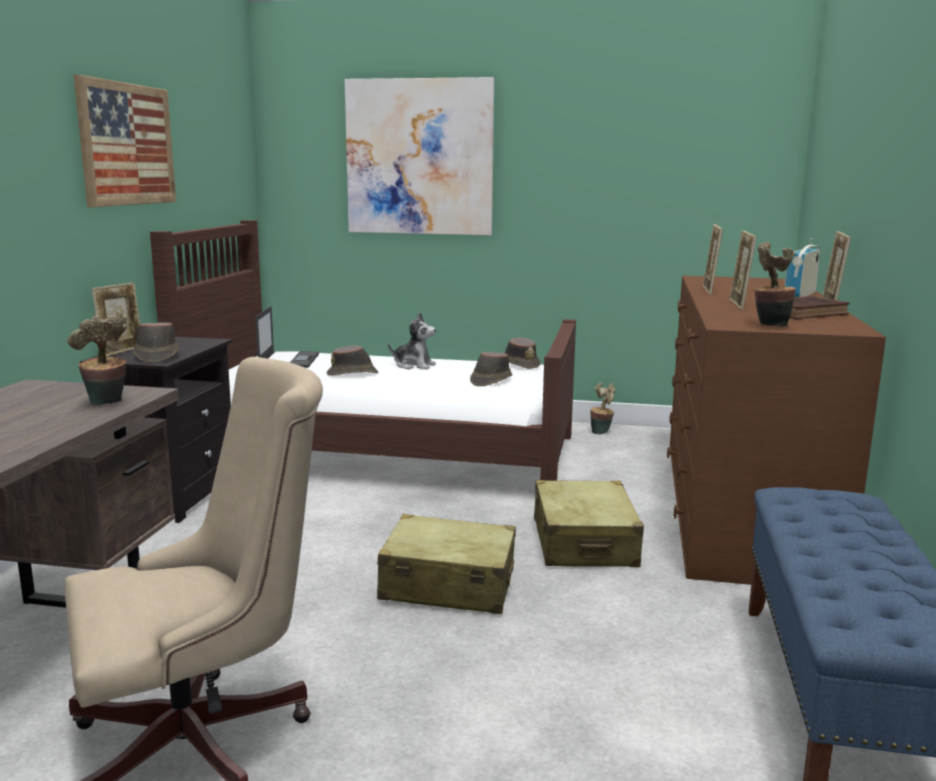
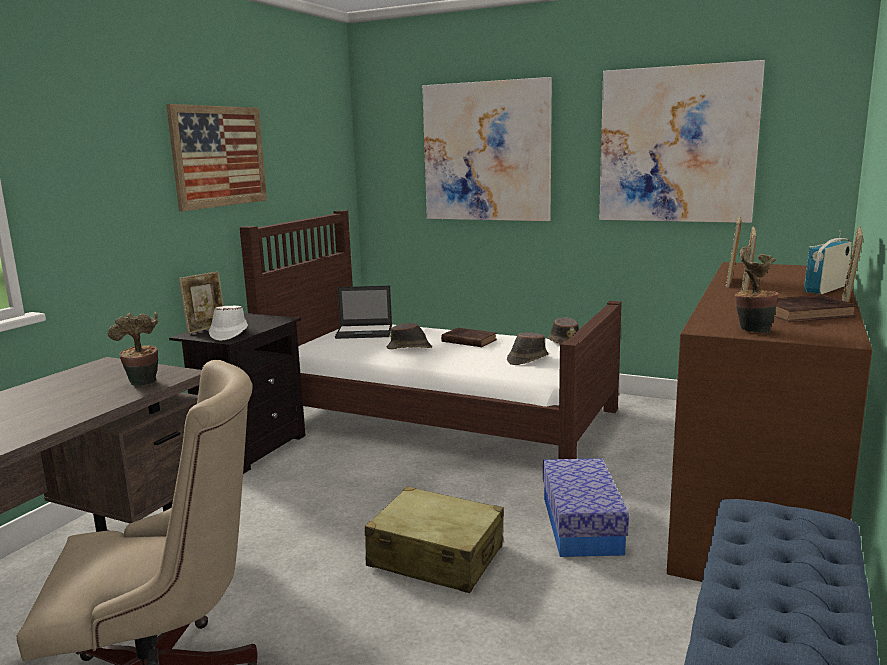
camera: 15 degrees right, 0 degrees up
brown hat [133,323,179,363] -> white hat [209,305,248,341]
laptop [255,306,319,368] -> laptop turned 75 degrees clockwise [335,286,392,339]
plush toy [388,312,436,369] -> brown book [441,328,497,347]
beige suitcase [534,480,644,567] -> storage box [543,458,629,557]
potted plant [590,383,615,434] -> none
none -> picture [599,60,765,223]

